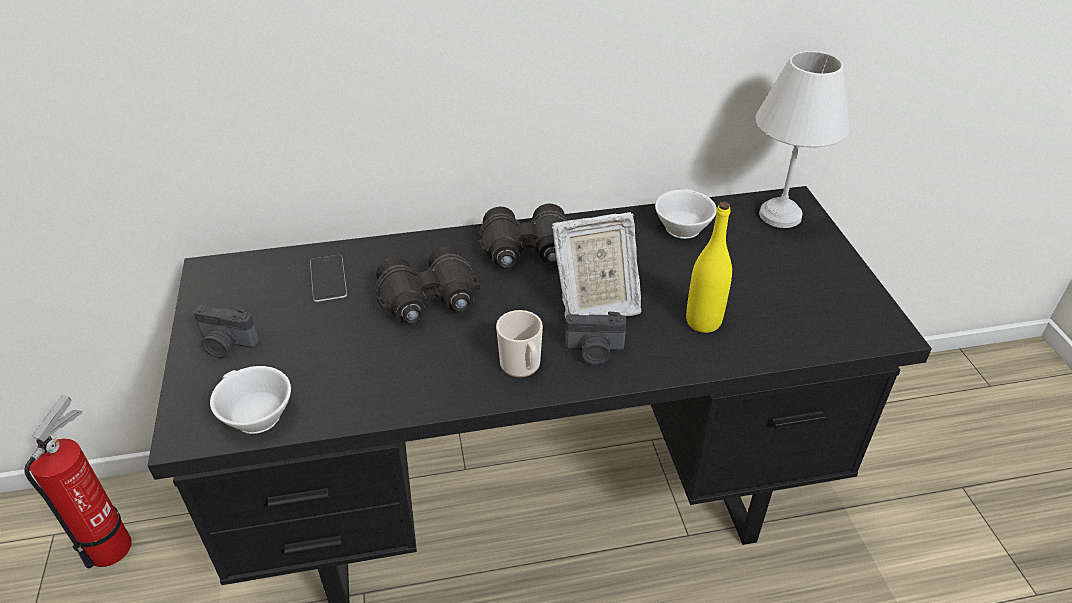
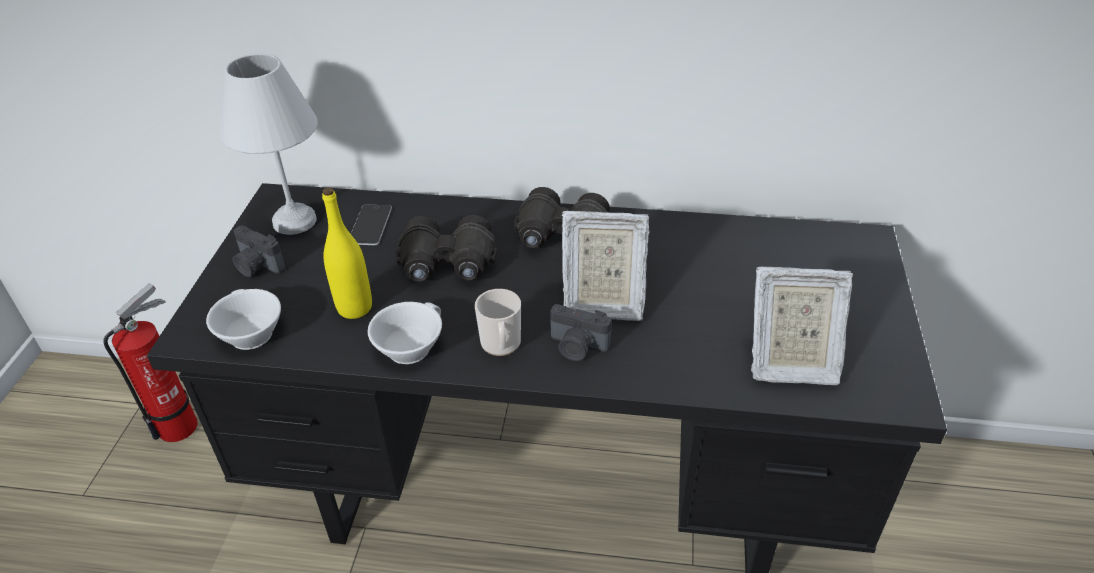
camera: 20 degrees right, 0 degrees up
white cup [655,189,717,239] -> white cup moved to [368,302,442,364]
yellow bottle [686,202,732,333] -> yellow bottle moved to [322,187,372,319]
white table lamp [756,51,850,228] -> white table lamp moved to [220,54,318,235]
none -> picture frame [751,267,853,385]

